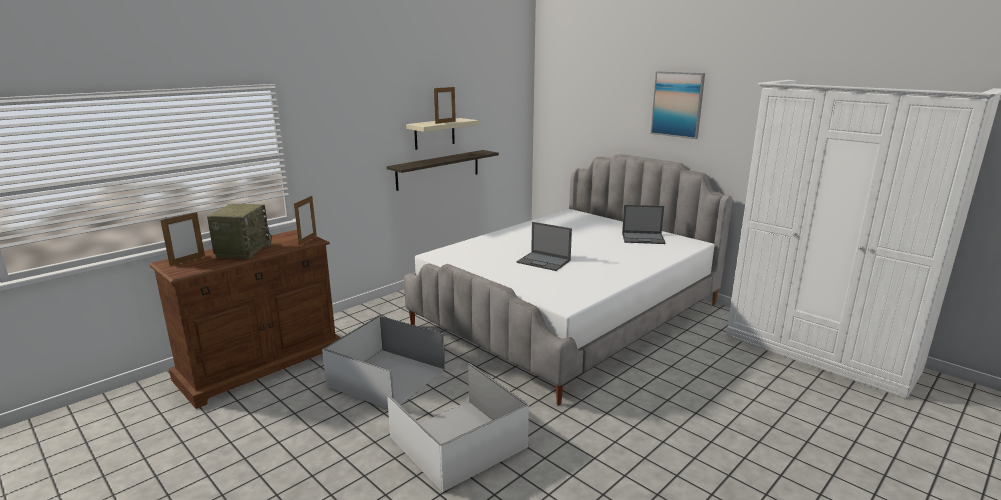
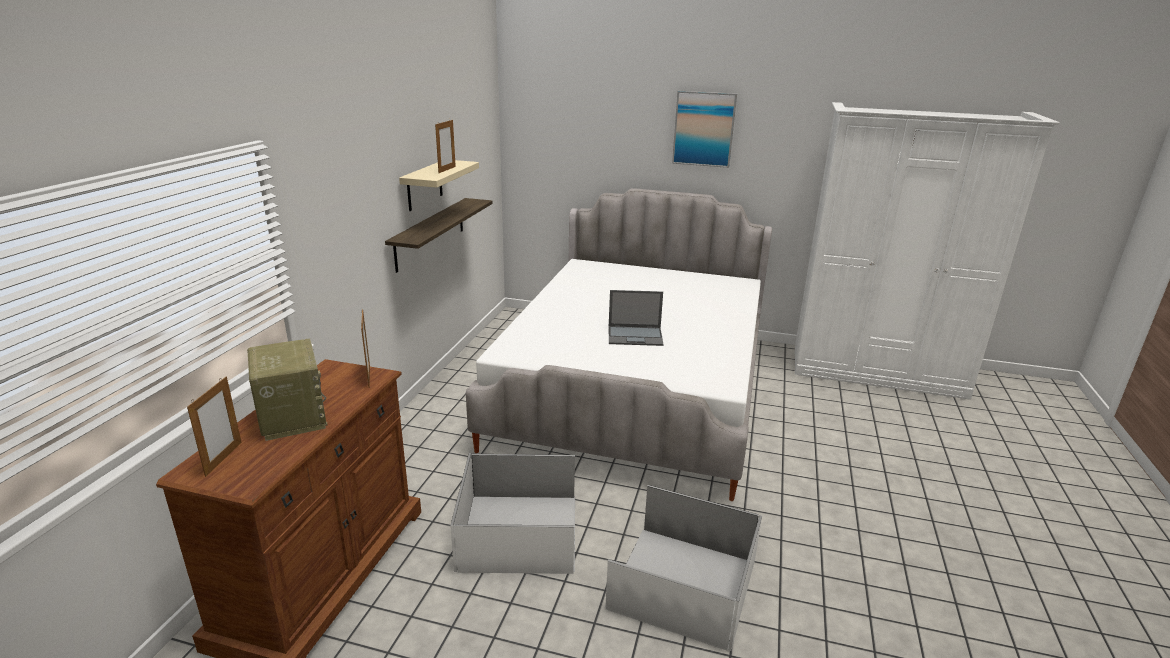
camera: 30 degrees left, 5 degrees up
laptop [622,205,666,244] -> none

